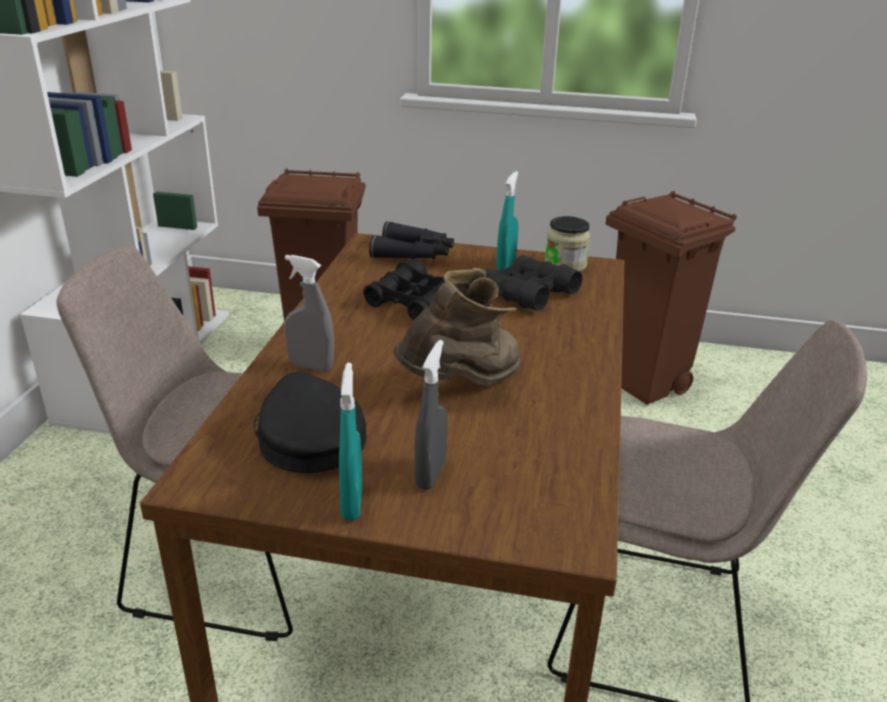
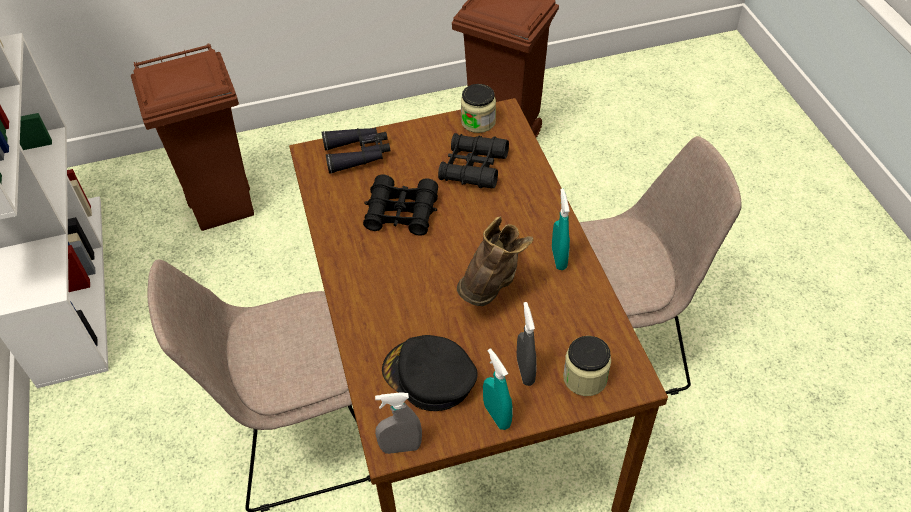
camera: 25 degrees left, 20 degrees up
grey spray bottle [284,255,334,372] -> grey spray bottle moved to [375,392,422,454]
turquoise spray bottle [496,171,518,270] -> turquoise spray bottle moved to [552,188,570,270]
none -> jar [563,336,611,396]

